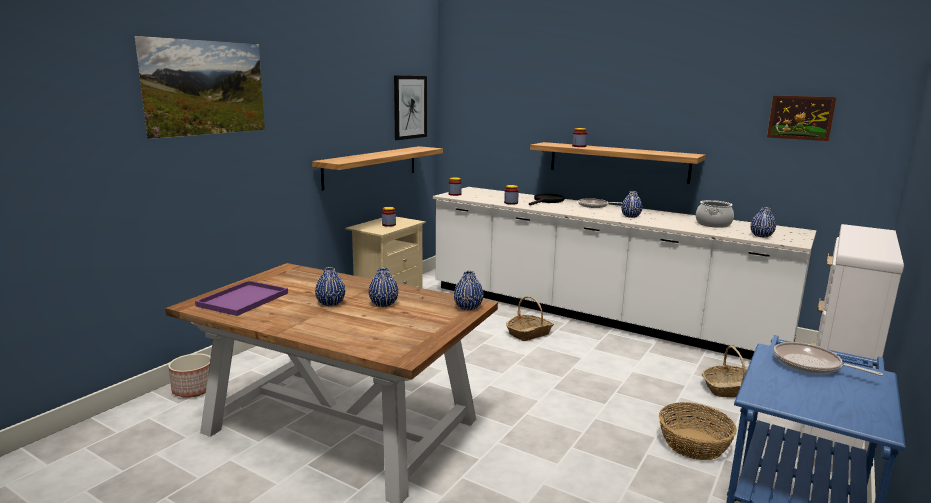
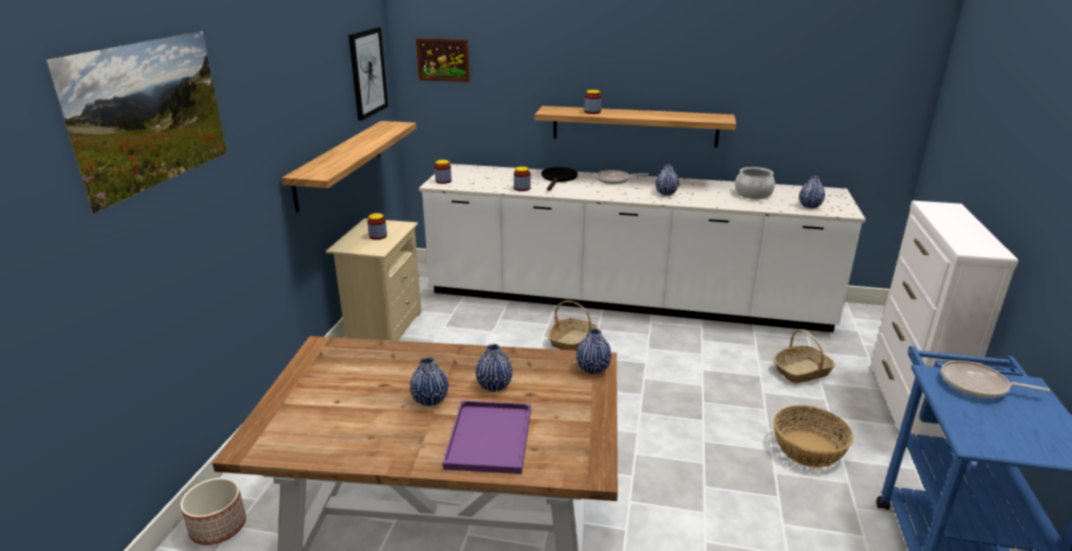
camera: 20 degrees left, 10 degrees up
purple tray [195,281,288,316] -> purple tray moved to [443,400,531,474]
picture [767,95,837,141] -> picture moved to [416,38,470,82]

